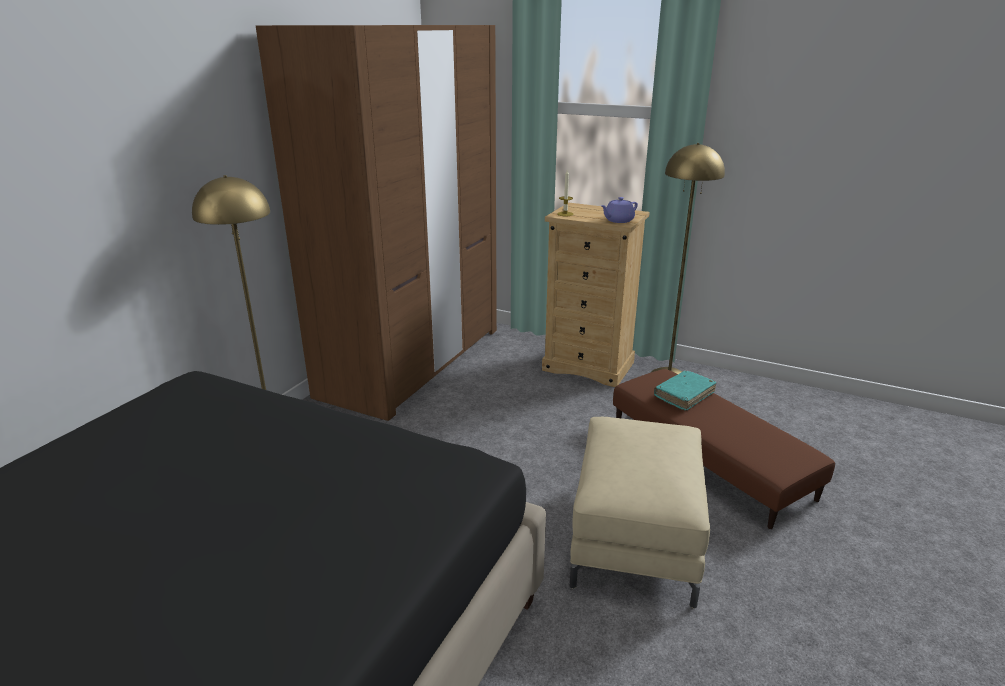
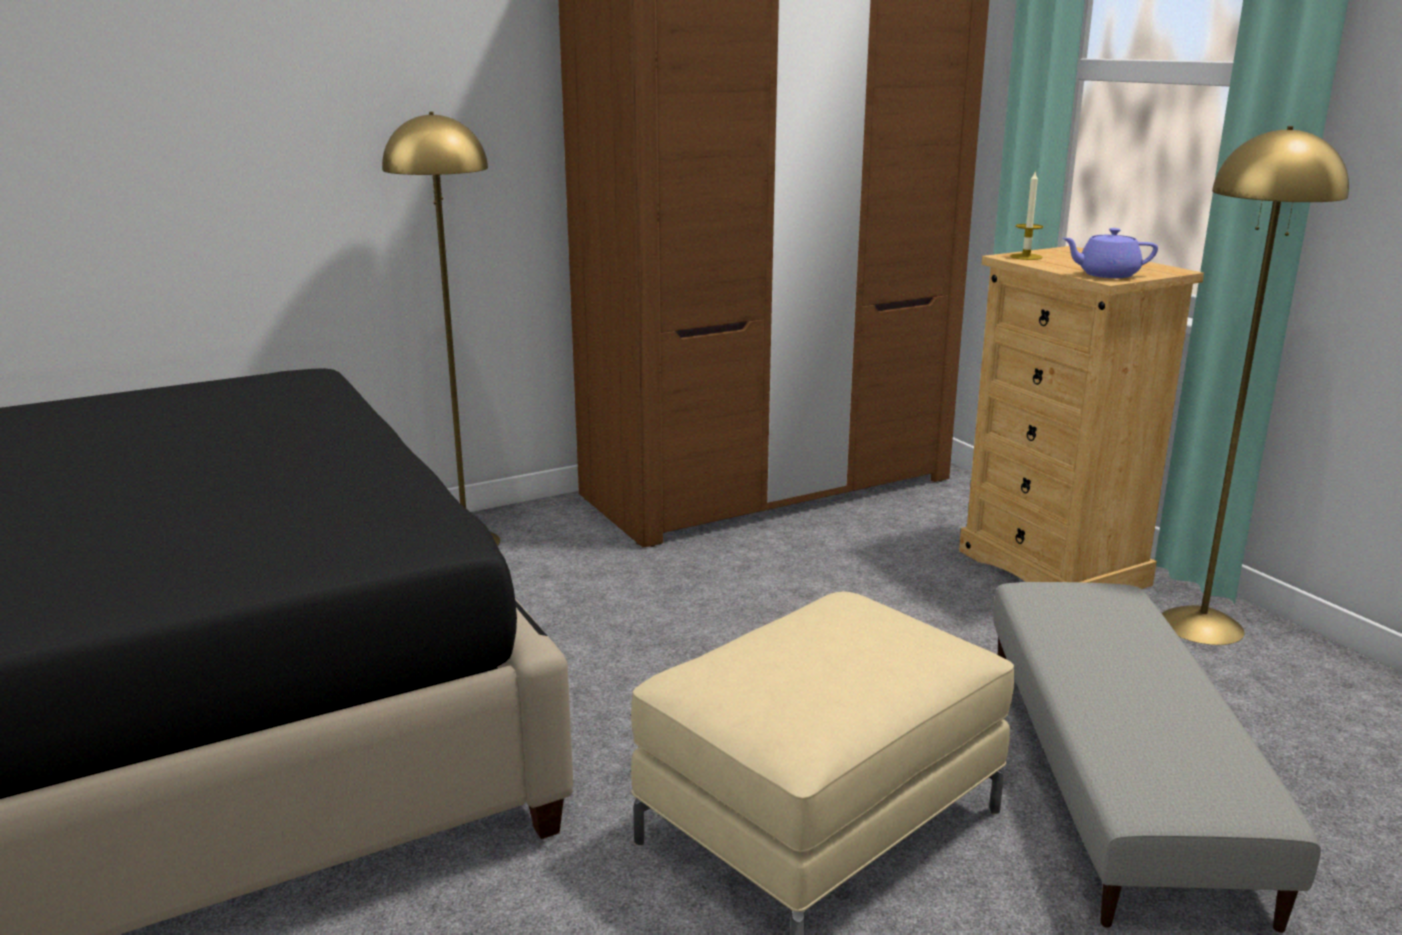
camera: 35 degrees right, 5 degrees down
brown ottoman [613,369,835,529] -> grey ottoman [993,582,1321,933]
turquoise book [654,371,717,411] -> none

